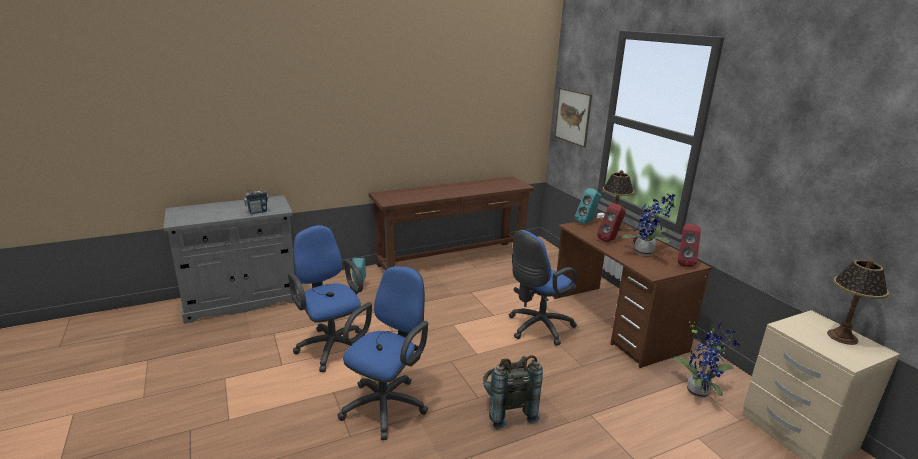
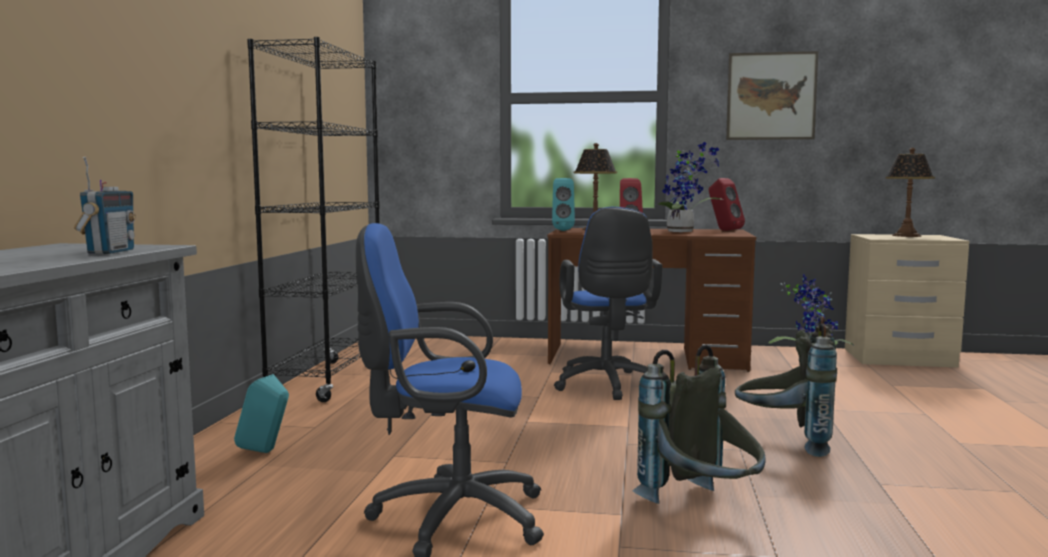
camera: 55 degrees left, 15 degrees down
blue office chair [337,266,428,440] -> grey backpack [633,344,766,504]
brown console table [369,176,534,270] -> black bookcase [247,37,380,402]
picture [554,87,592,148] -> picture moved to [726,51,818,140]

